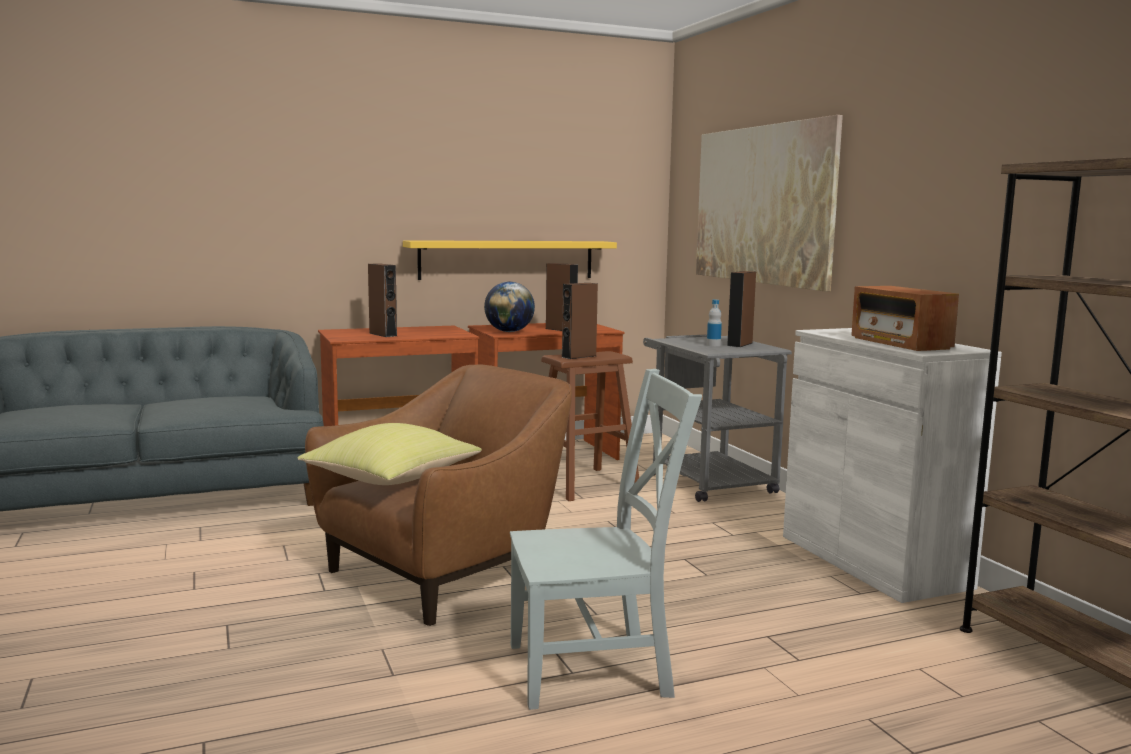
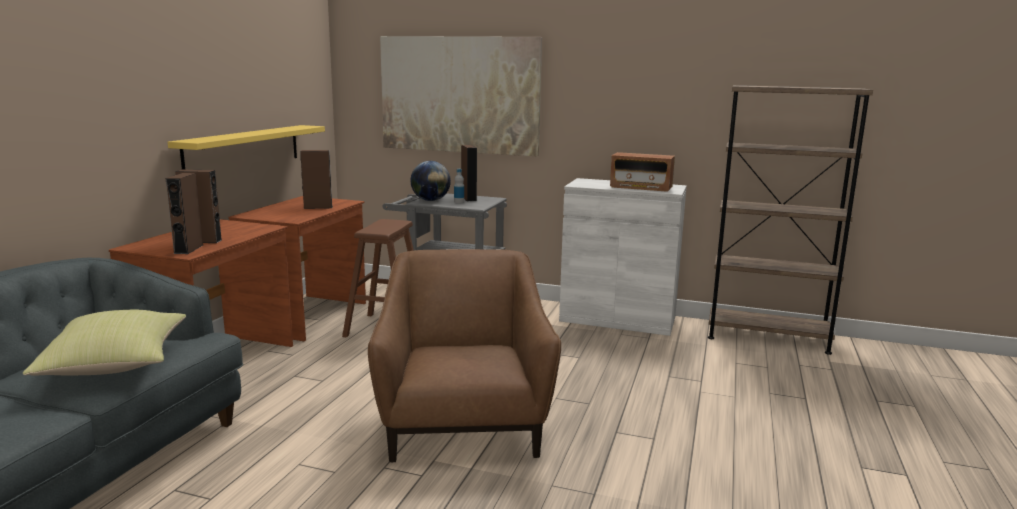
camera: 50 degrees left, 5 degrees up
yellow pillow [298,423,482,485] -> yellow pillow moved to [23,310,186,376]
globe [484,282,535,332] -> globe moved to [410,161,451,201]
grey chair [510,369,702,710] -> none
brown speaker [562,283,598,359] -> brown speaker moved to [166,173,203,254]

